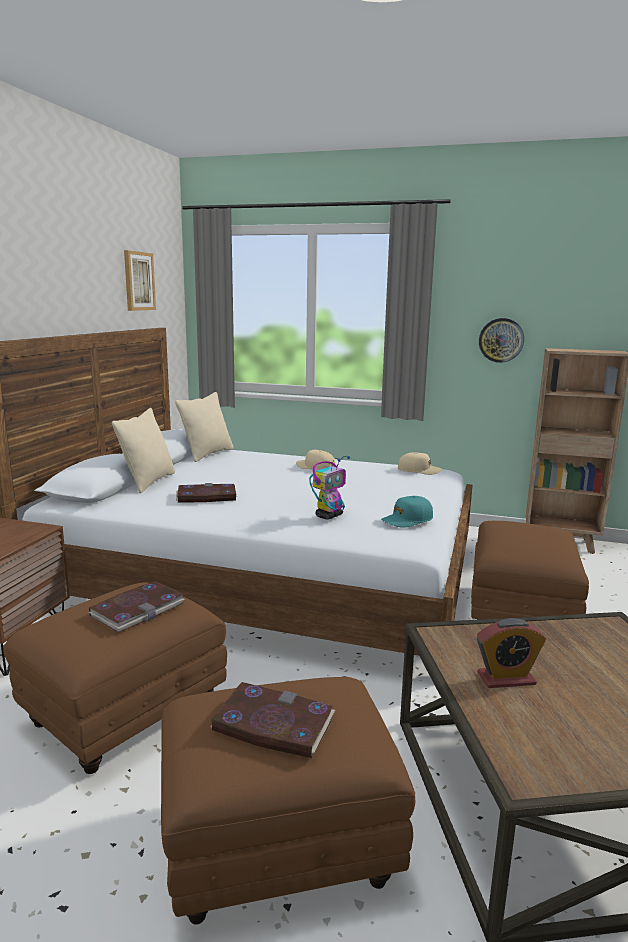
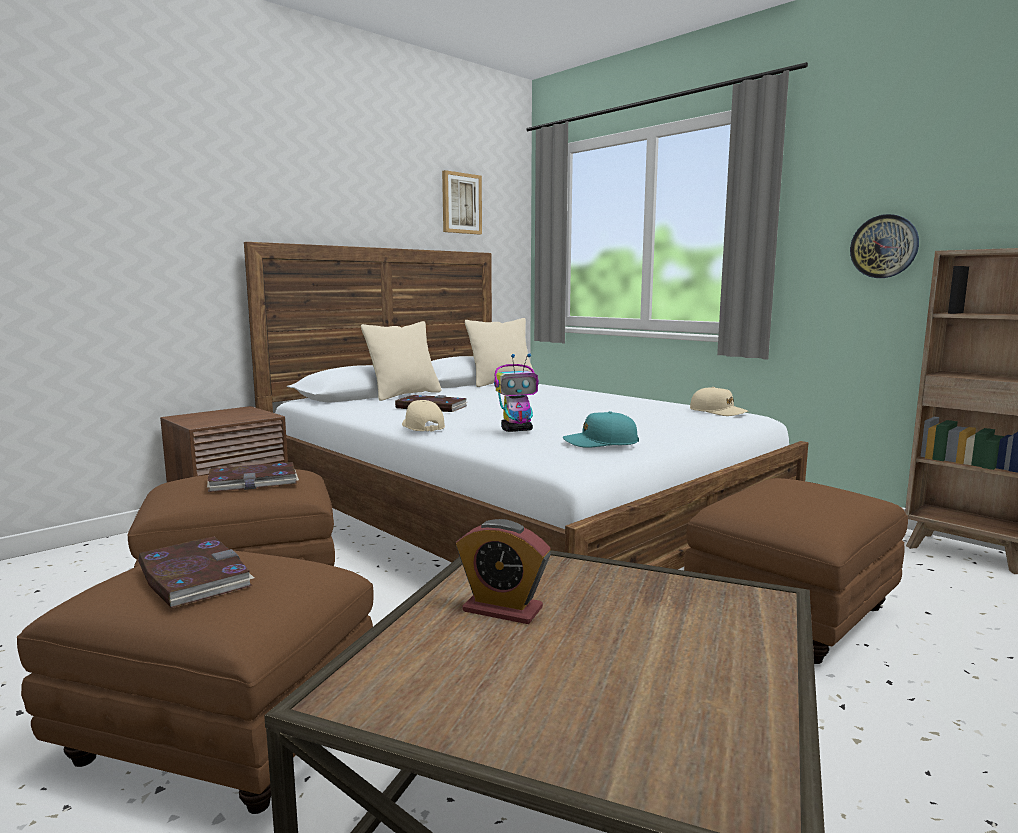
camera: 30 degrees right, 5 degrees down
beige cap [296,450,335,470] -> beige cap moved to [402,400,445,432]

